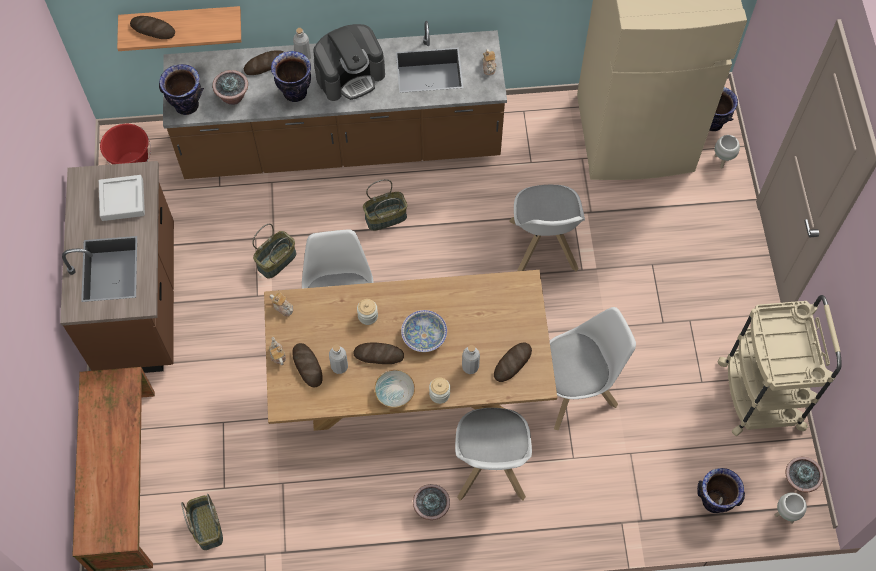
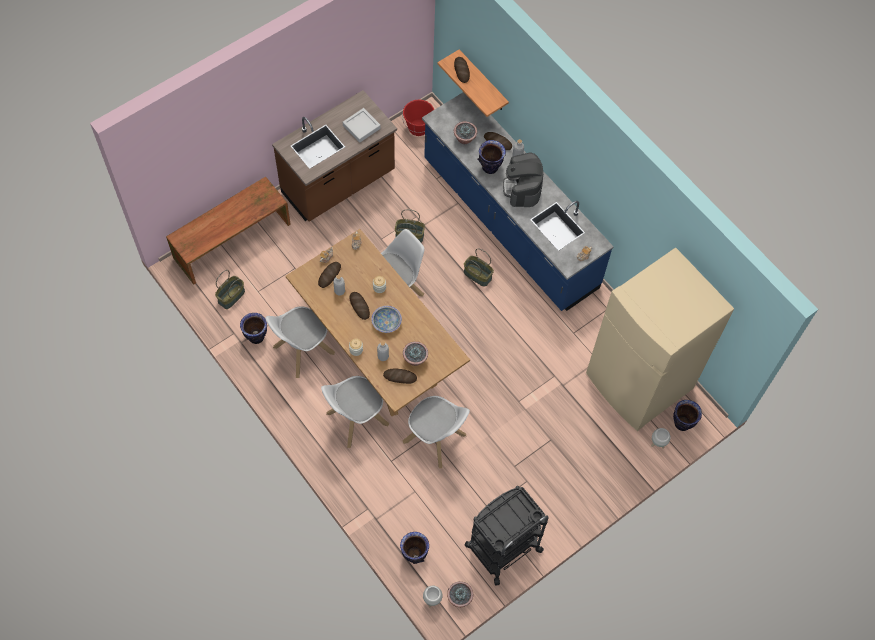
camera: 55 degrees right, 0 degrees up
vase [159,64,204,115] -> vase moved to [240,313,267,344]
brown counter [163,21,507,179] -> blue counter [422,92,614,311]
coffee machine [313,24,385,101] -> coffee machine turned 60 degrees clockwise [503,152,543,207]
bowl [374,370,415,408] -> none
potted plant [413,484,450,520] -> potted plant moved to [403,341,428,366]
chair [509,185,585,272] -> chair moved to [265,306,335,378]
beige cart [718,295,842,436] -> black cart [465,486,548,585]

